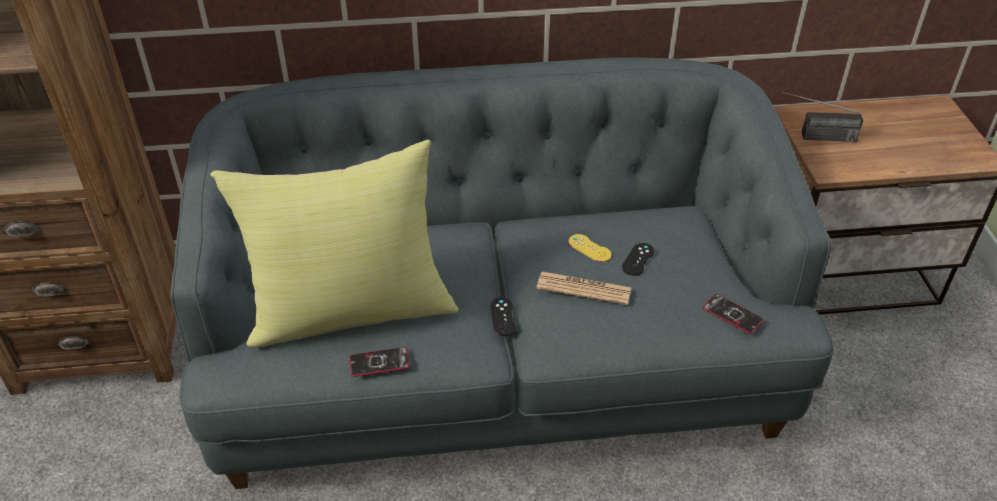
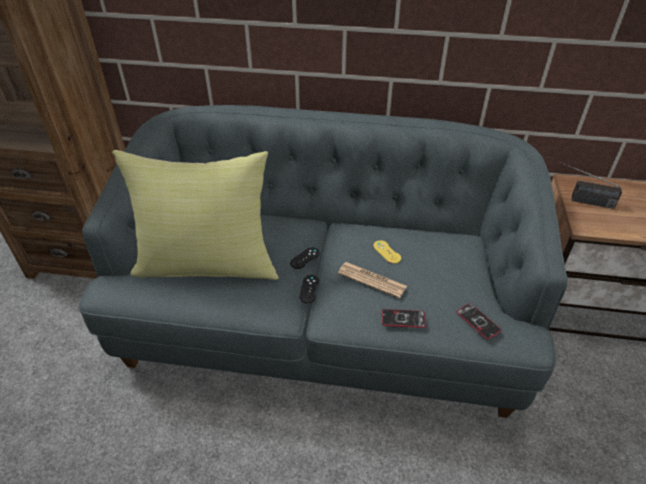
camera: 15 degrees right, 0 degrees up
phone [349,347,410,377] -> phone moved to [382,309,426,328]
black game controller [622,243,654,276] -> black game controller moved to [290,247,320,269]

